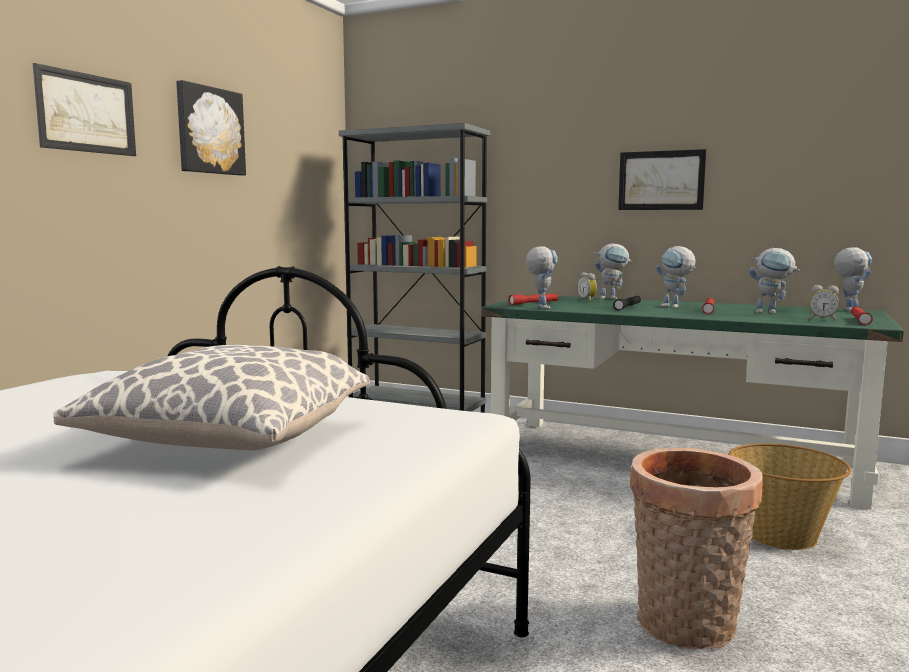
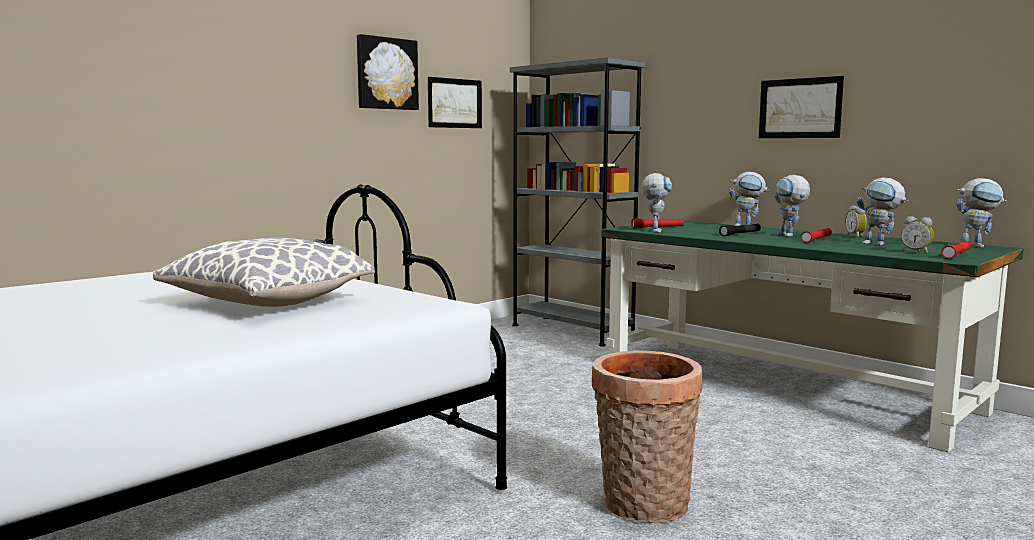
camera: 20 degrees right, 0 degrees up
picture [33,63,136,156] -> picture moved to [428,77,482,128]
alarm clock [577,272,597,302] -> alarm clock moved to [845,206,867,238]
basket [728,443,851,550] -> none
toy robot [834,247,872,311] -> toy robot turned 75 degrees clockwise [957,178,1006,248]

